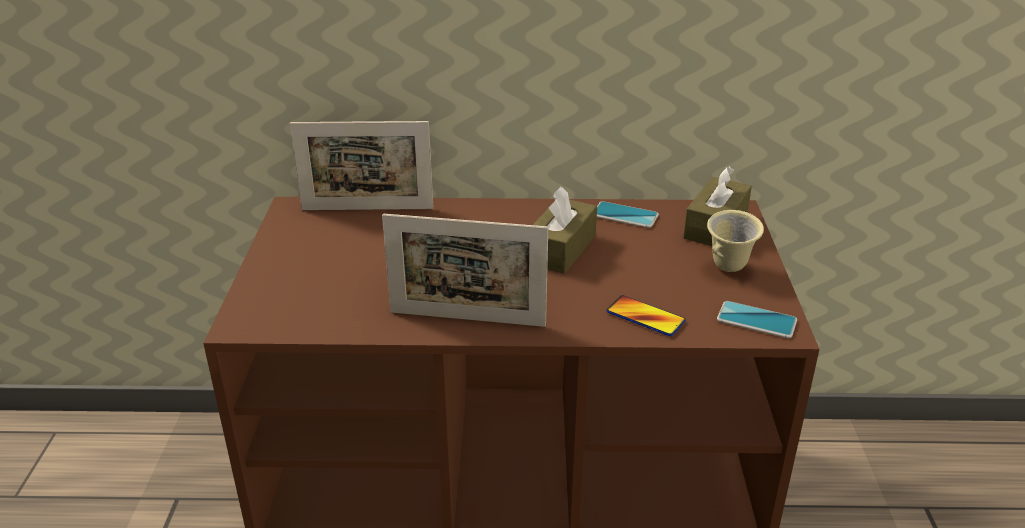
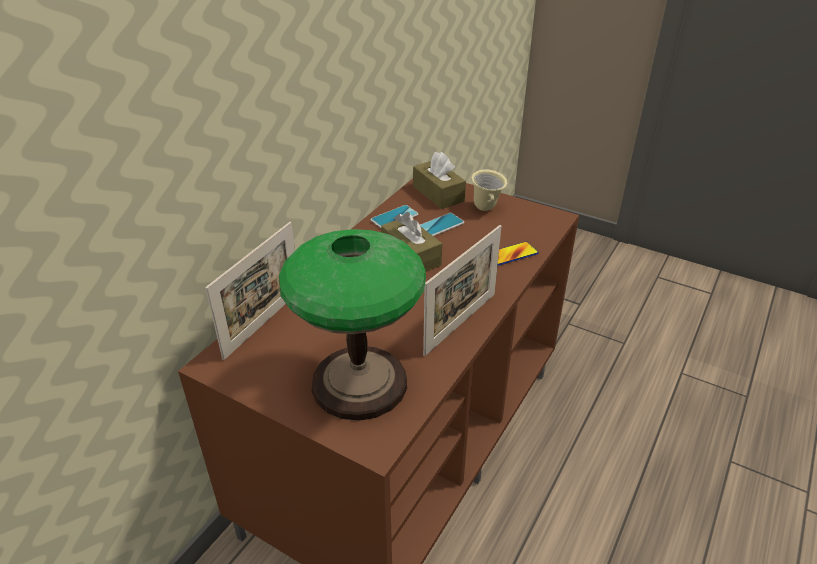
camera: 60 degrees left, 5 degrees up
phone [717,301,797,338] -> phone moved to [420,213,464,236]
none -> table lamp [279,229,426,421]

